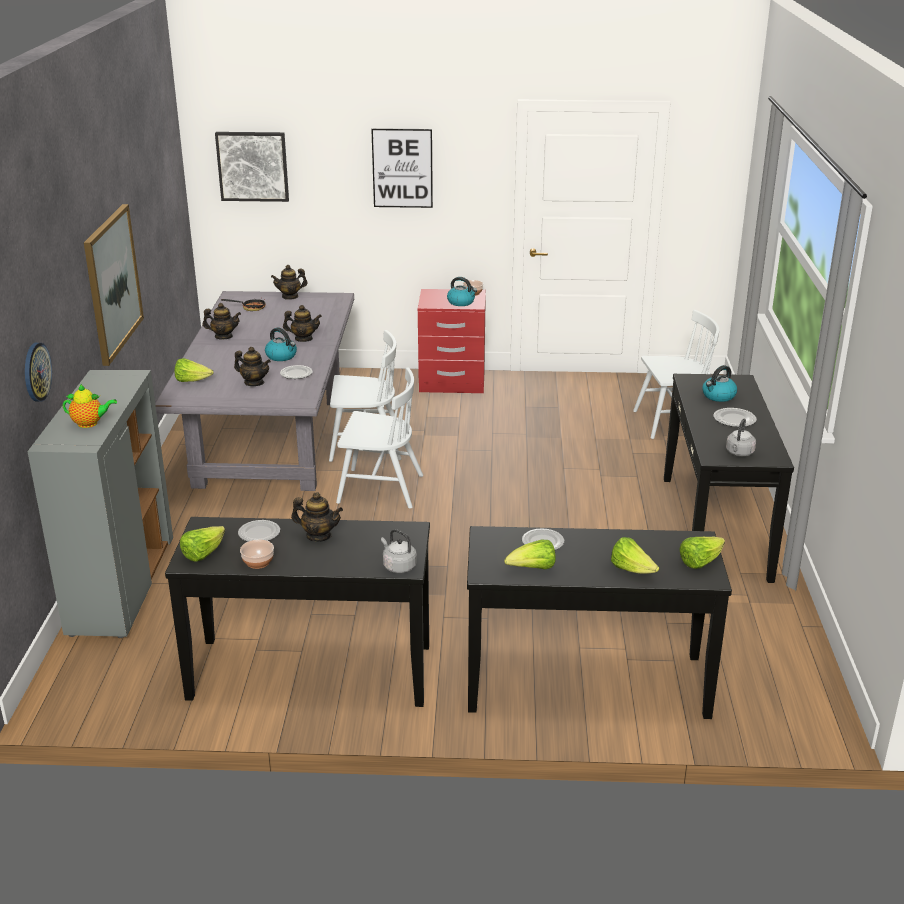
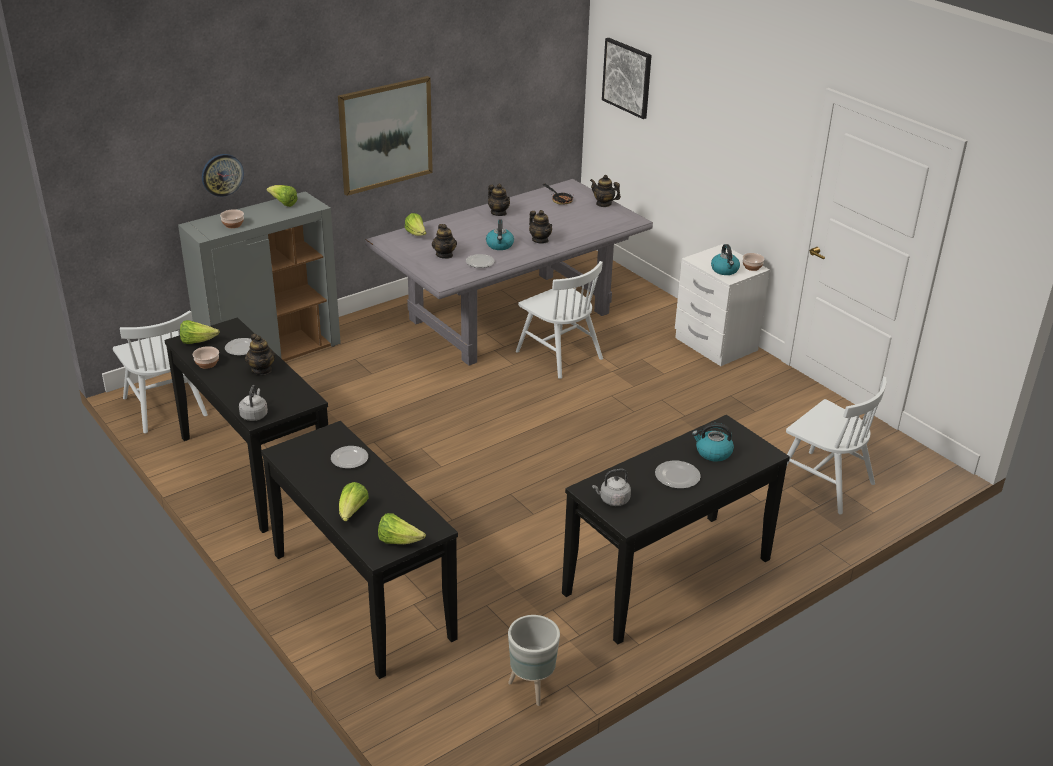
camera: 50 degrees right, 5 degrees up
teapot [63,384,117,428] -> bowl [220,209,244,228]
white chair [336,368,423,509] -> white chair moved to [113,311,208,433]
picture [371,128,433,208] -> none
red nightstand [418,289,486,393] -> white nightstand [675,244,770,366]
lettuce [504,540,556,569] -> lettuce moved to [267,185,298,207]
none -> grey planter [508,615,560,706]

